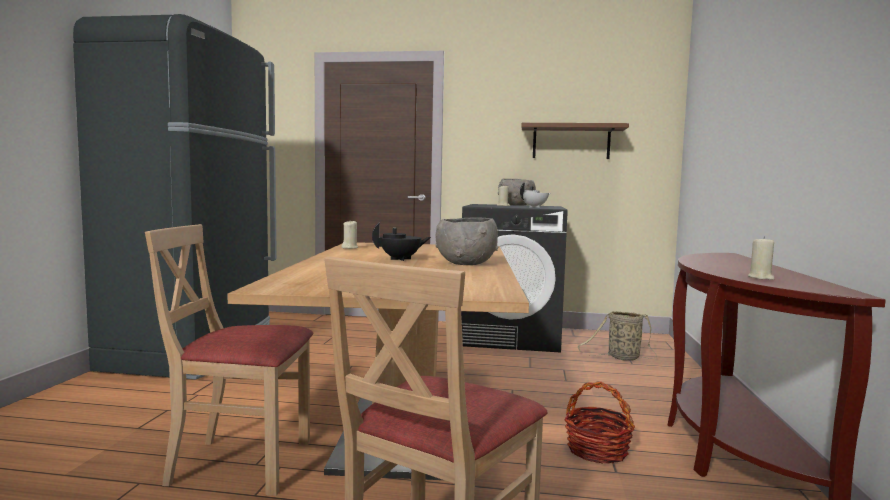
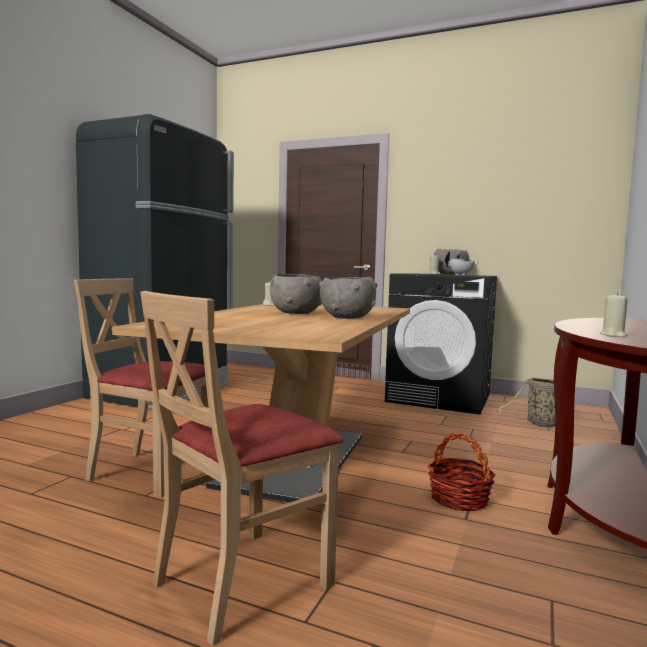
camera: 15 degrees right, 0 degrees up
black teapot [372,223,431,261] -> grey bowl [270,274,322,314]
brown shelf [521,123,629,159] -> none

